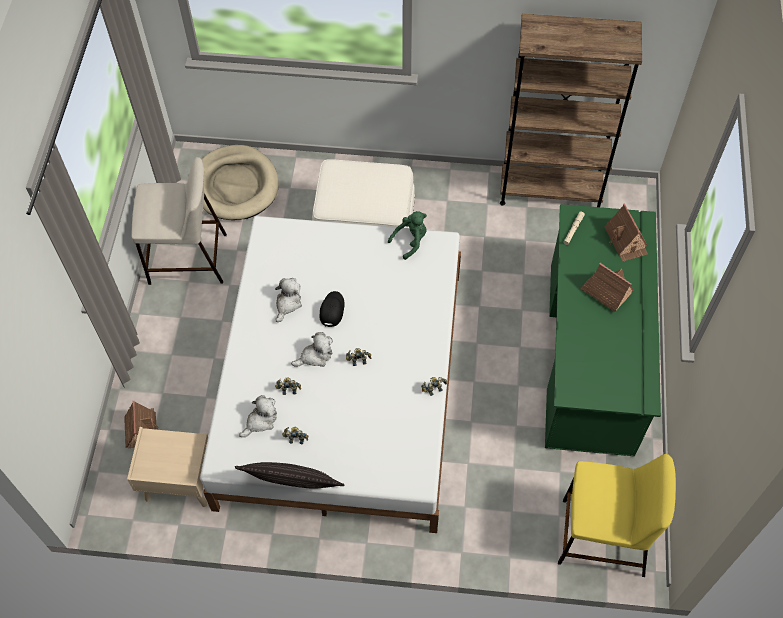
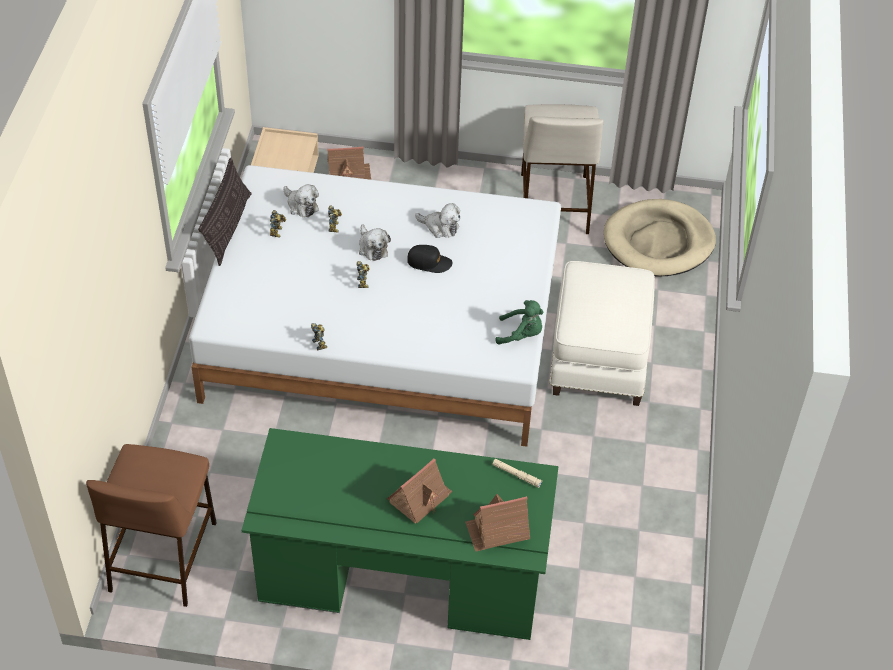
camera: 90 degrees right, 10 degrees down
green plush toy [388,211,427,260] -> green plush toy turned 45 degrees counterclockwise [496,300,543,345]
brown bookcase [500,14,642,207] -> none
yellow stool [558,454,676,577] -> brown stool [86,444,217,607]

